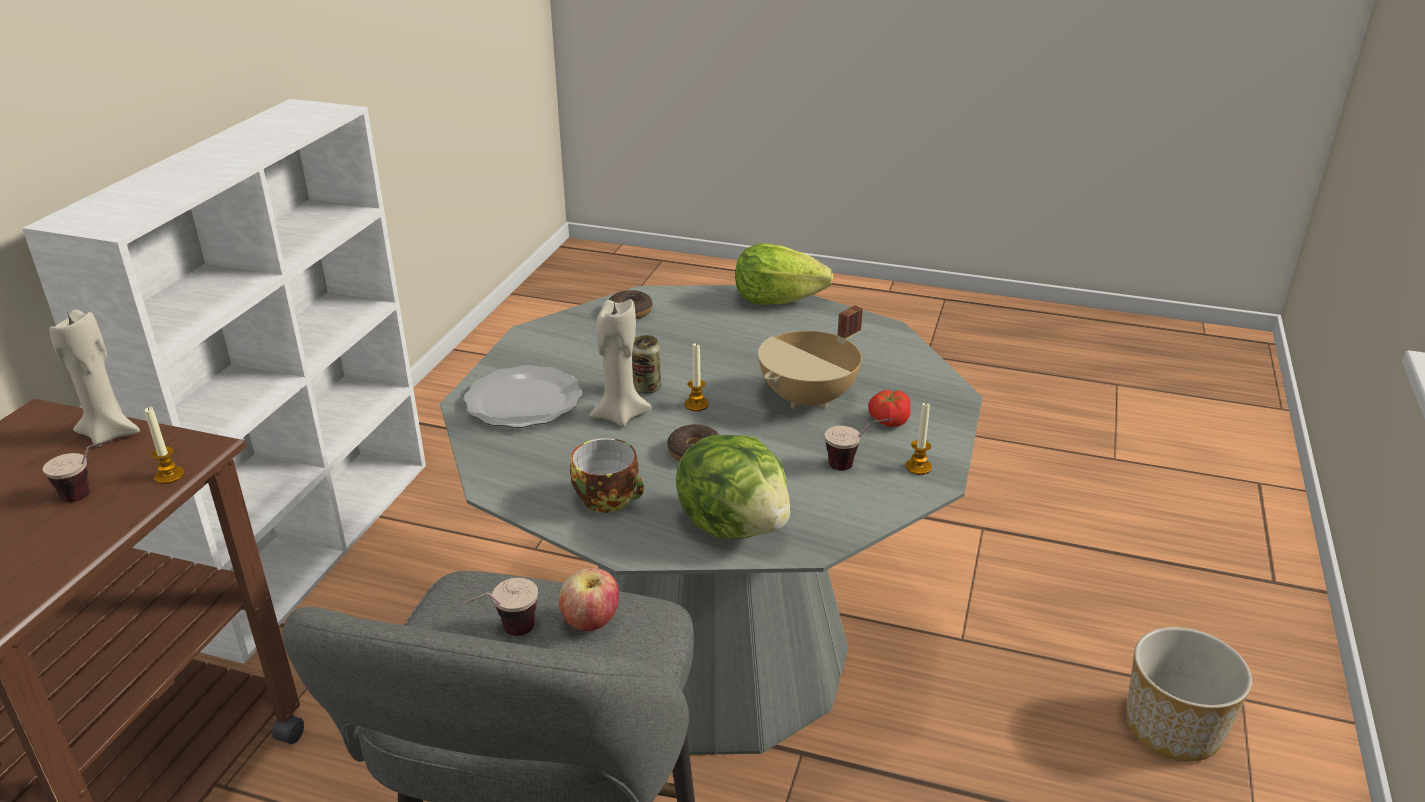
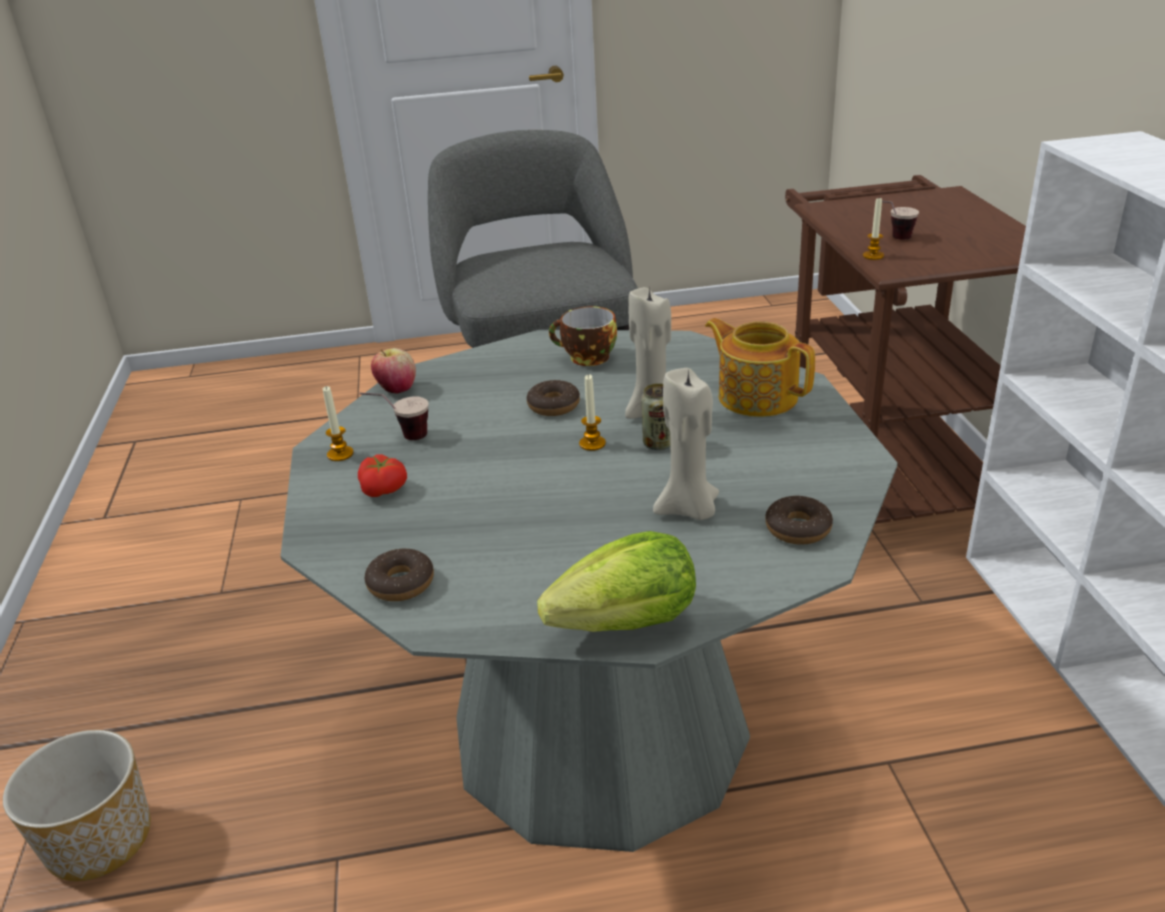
camera: 155 degrees right, 0 degrees up
beige candle [49,310,140,446] -> beige candle moved to [653,368,719,520]
plate [463,365,582,428] -> teapot [705,318,815,417]
cup [464,578,538,636] -> none
apple [559,568,619,631] -> apple moved to [371,348,416,394]
lettuce [676,435,790,539] -> none
beige cooking pot [758,305,863,409] -> none
none -> donut [365,549,434,601]

